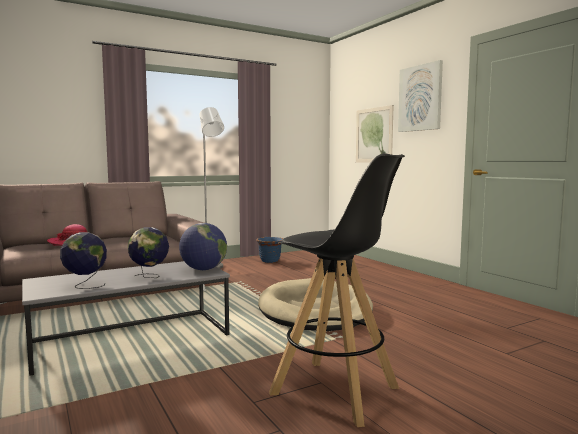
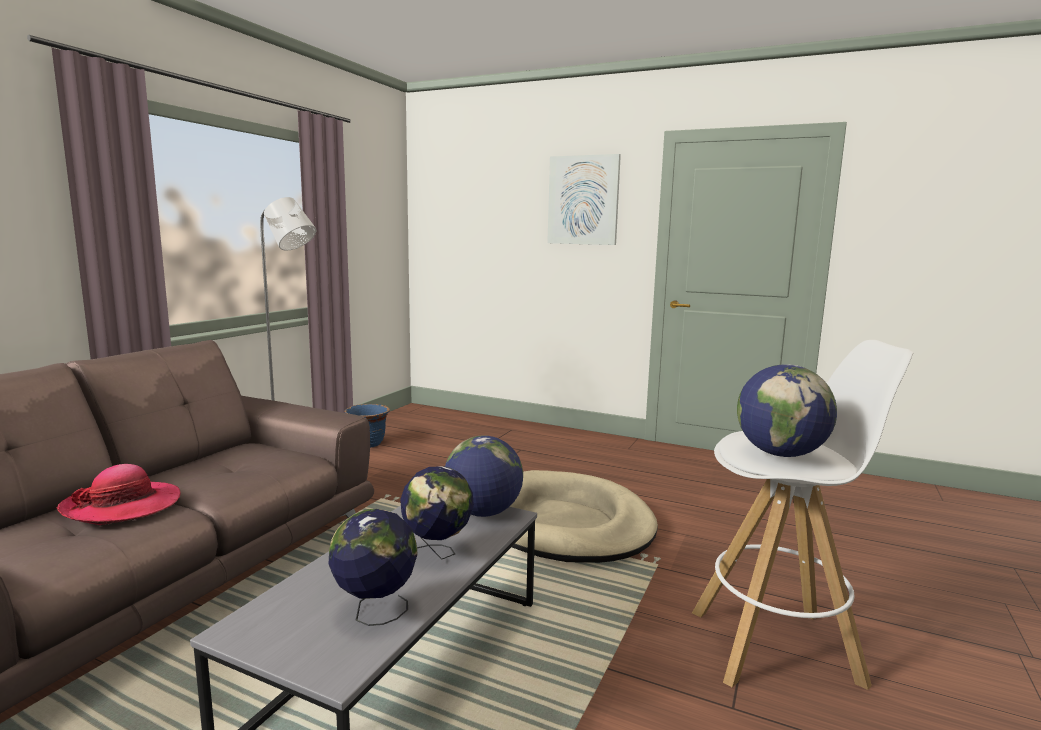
camera: 35 degrees left, 5 degrees up
black stool [269,154,405,427] -> white stool [692,340,913,690]
picture [356,105,394,162] -> none
none -> globe [737,364,837,457]

